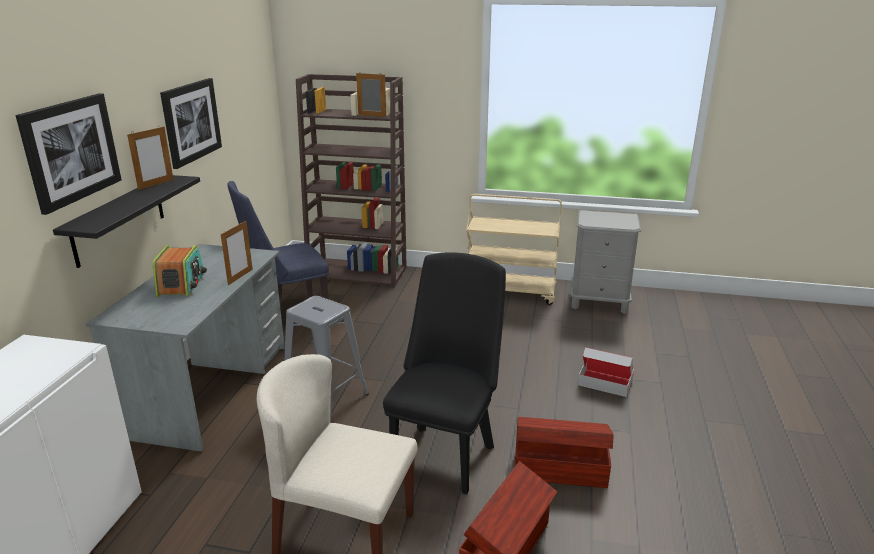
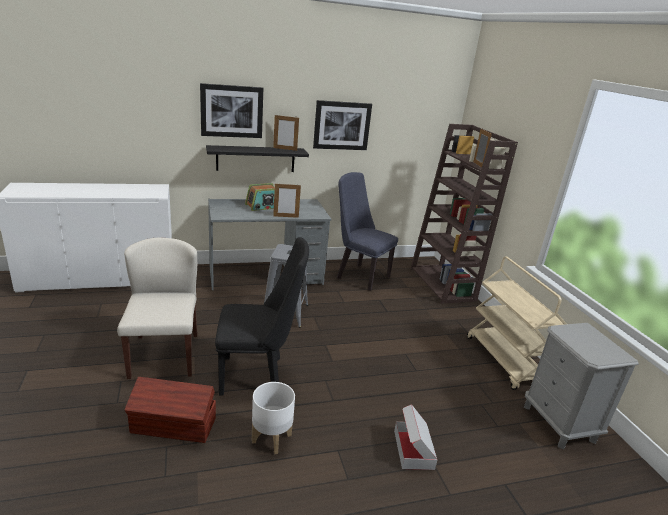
camera: 60 degrees right, 0 degrees up
brown storage box [515,417,613,488] -> white planter [252,382,295,454]

